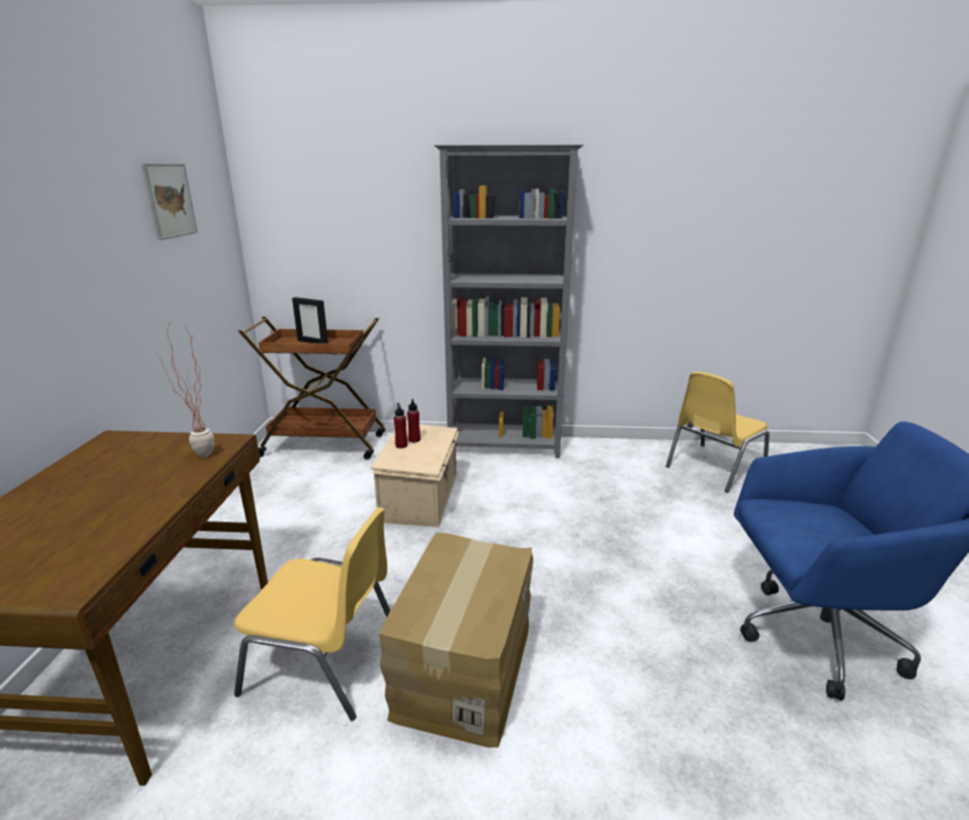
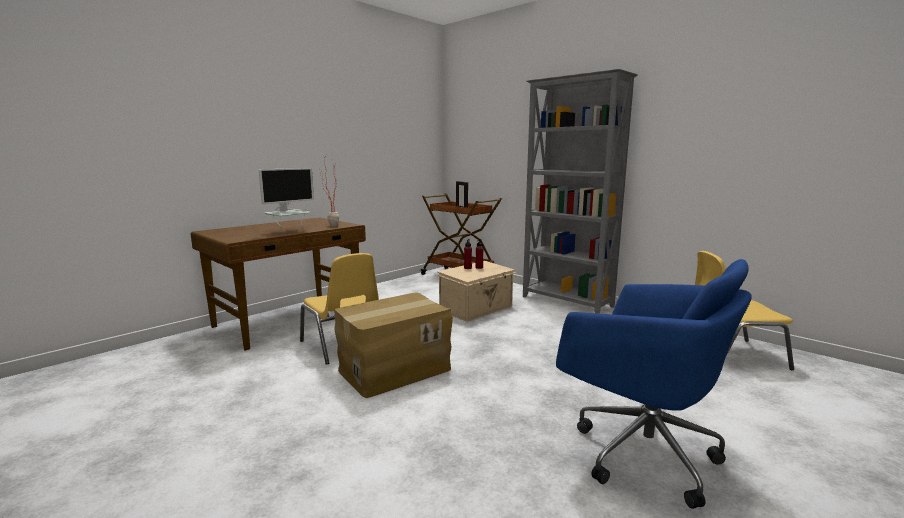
camera: 40 degrees right, 10 degrees down
picture [141,164,198,240] -> none
none -> monitor [259,168,314,230]

